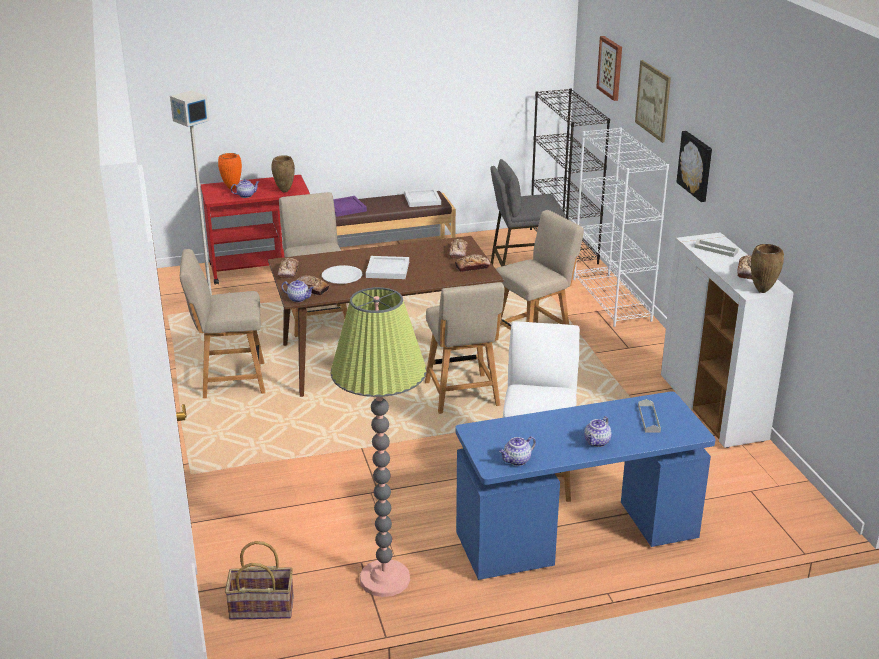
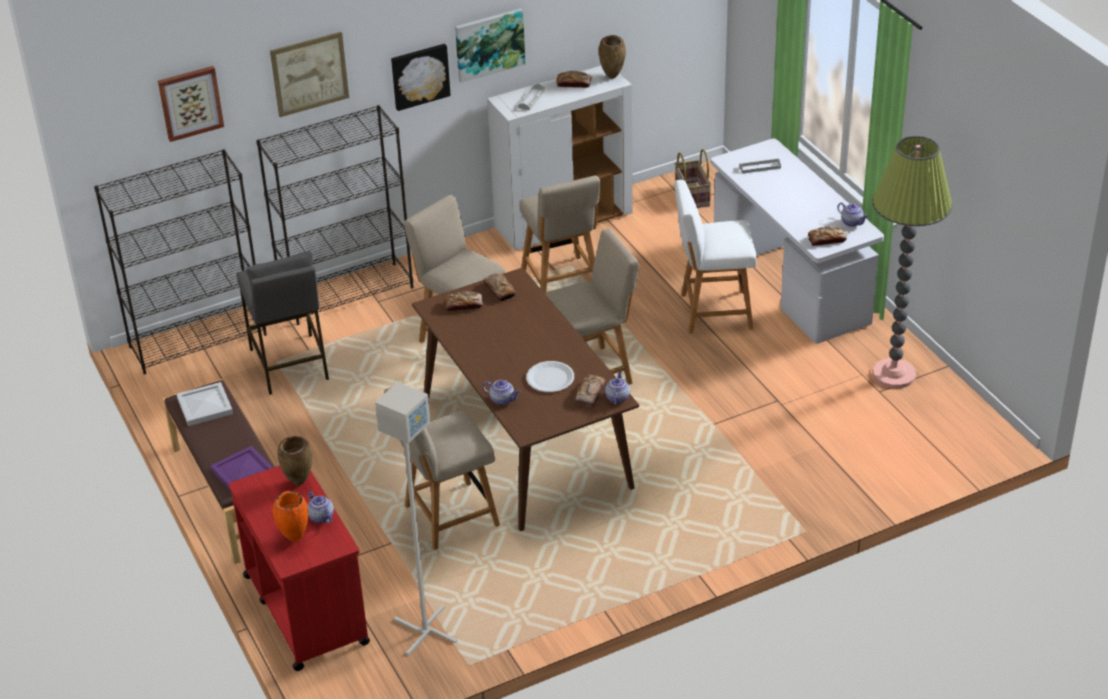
camera: 100 degrees left, 10 degrees up
beige chair [180,249,265,398] -> beige chair moved to [519,175,601,293]
basket [225,541,294,620] -> basket moved to [675,149,712,208]
bread [278,258,299,279] -> bread moved to [808,226,847,246]
white tray [366,256,409,279] -> none
blue desk [455,391,715,580] -> white desk [711,138,884,344]
white bookcase [573,127,669,327] -> black bookcase [256,105,413,325]
teapot [584,416,611,447] -> teapot moved to [483,380,521,405]
none -> picture [455,8,525,83]

